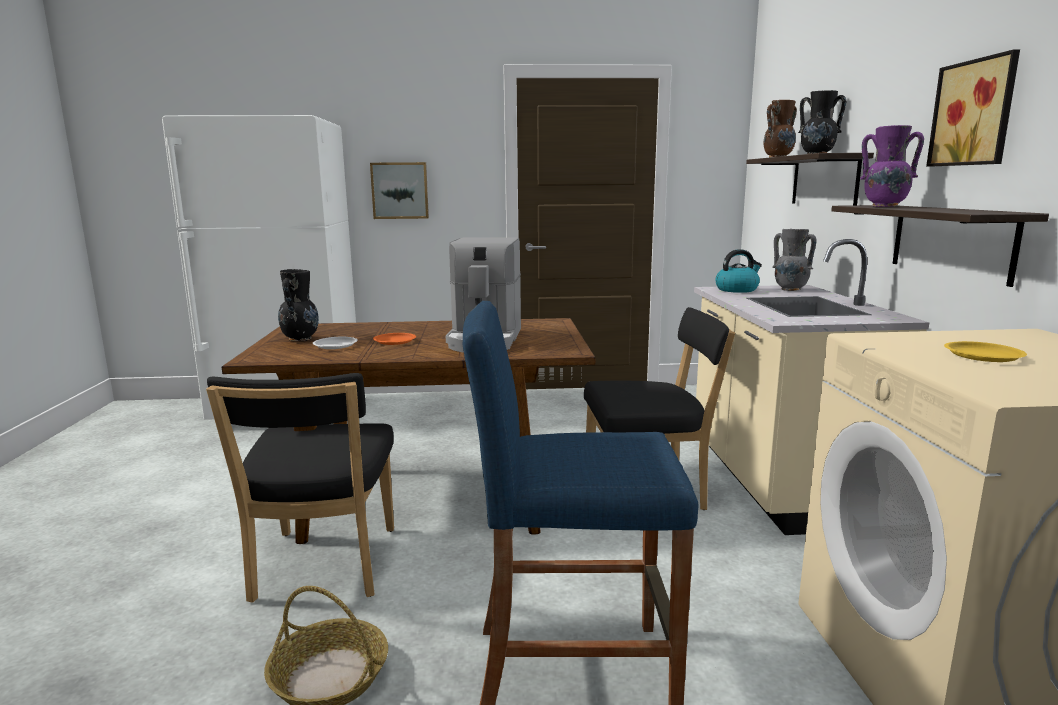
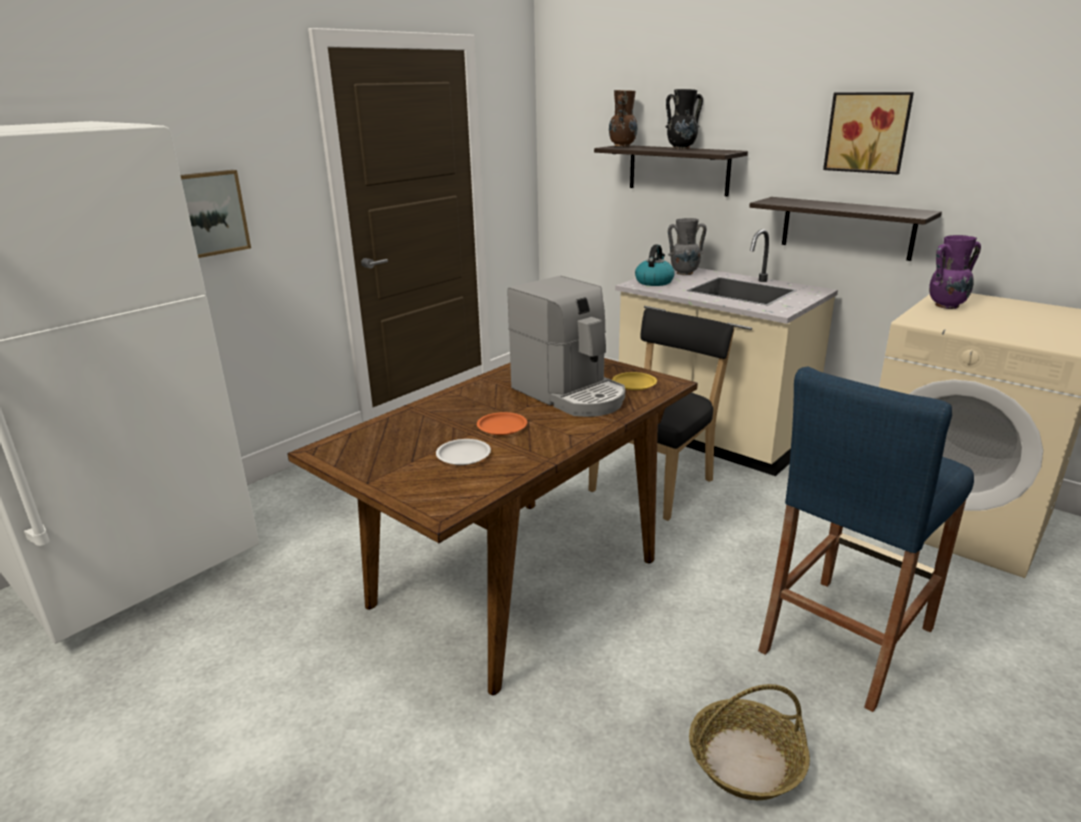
camera: 45 degrees left, 10 degrees up
black chair [206,373,394,602] -> none
black vase [278,269,319,341] -> none
purple vase [860,125,924,207] -> purple vase moved to [929,235,981,309]
yellow plate [944,341,1027,362] -> yellow plate moved to [612,372,657,390]

